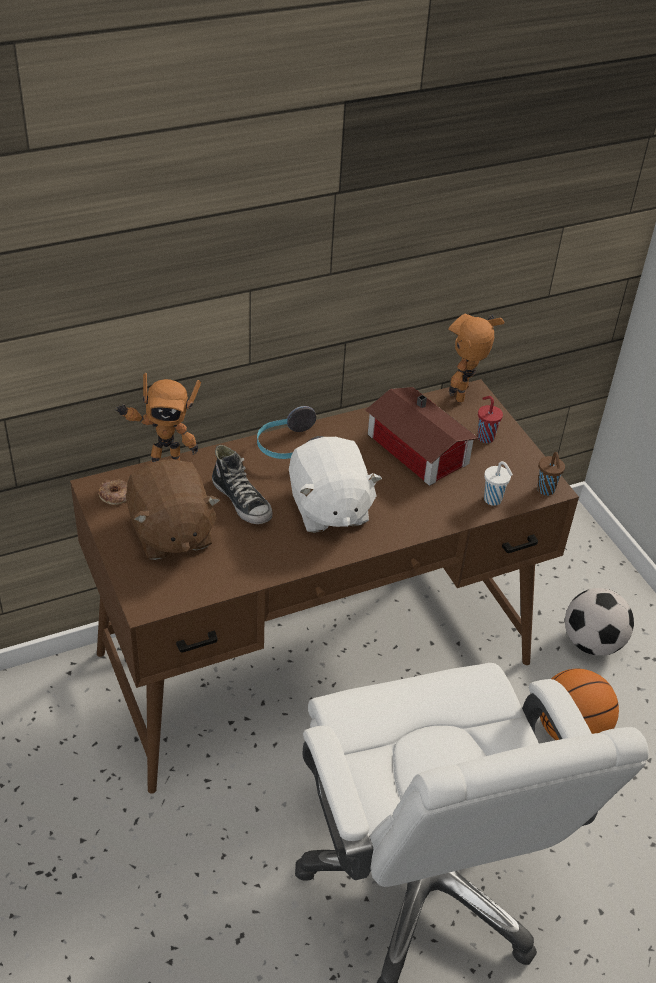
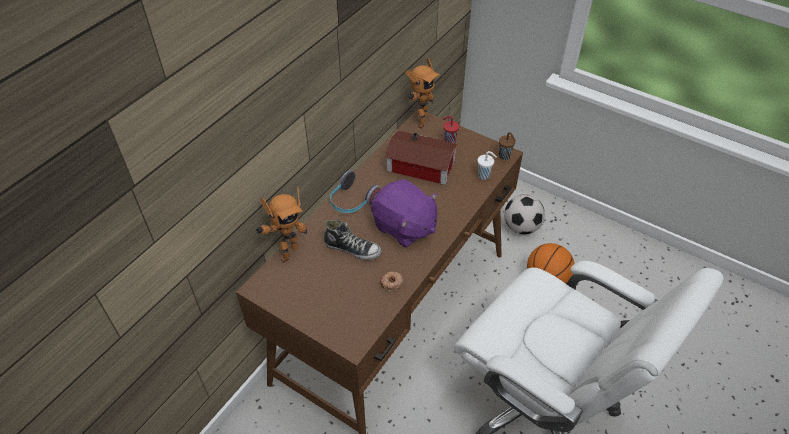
camera: 30 degrees left, 5 degrees up
donut [98,479,127,505] -> donut moved to [380,271,404,291]
brown plush toy [126,459,220,560] -> none
white plush toy [289,437,382,533] -> purple plush toy [371,179,438,248]
toy robot [448,314,505,403] -> toy robot turned 150 degrees counterclockwise [405,58,441,128]

